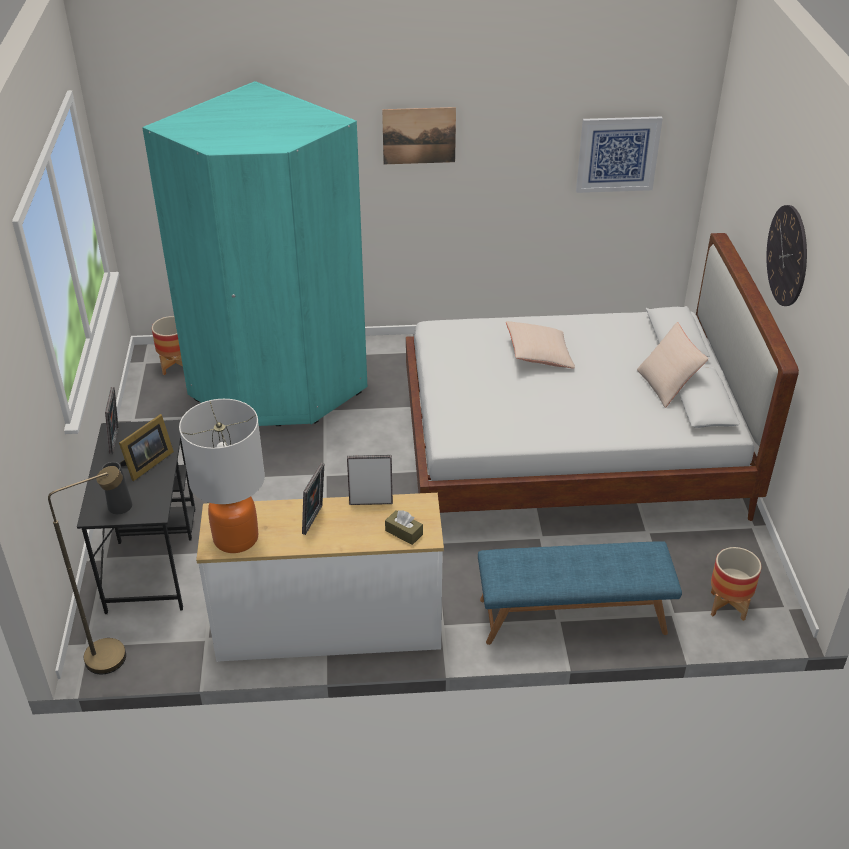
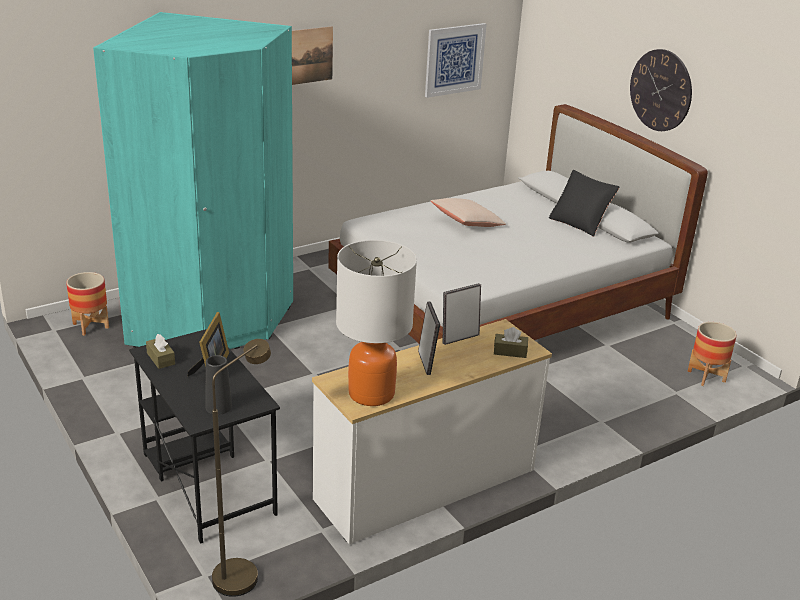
camera: 30 degrees left, 10 degrees down
picture frame [105,387,119,454] -> brown tissue box [146,334,175,369]
blue bench [478,541,682,645] -> none
beige pillow [637,322,708,408] -> black pillow [549,170,620,237]

